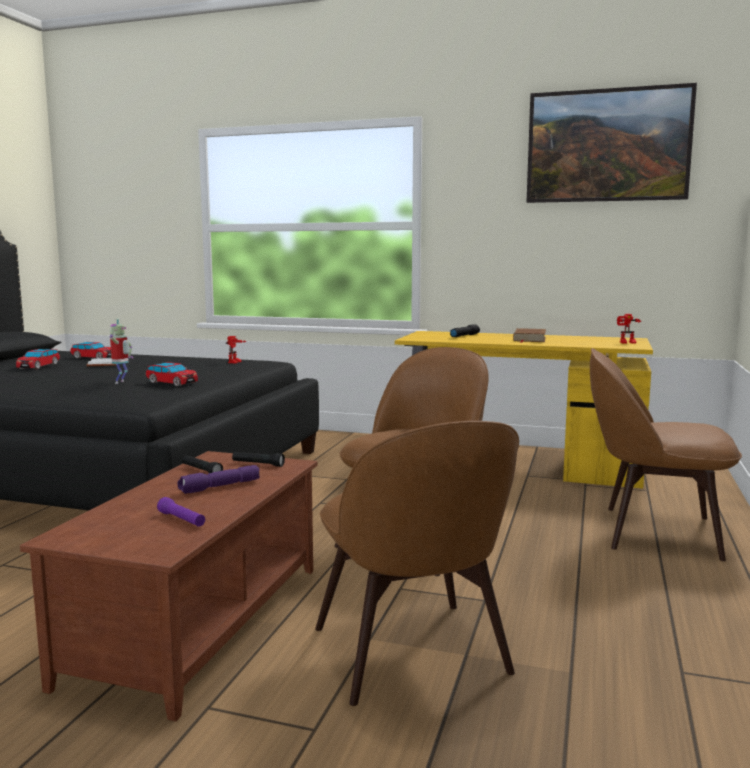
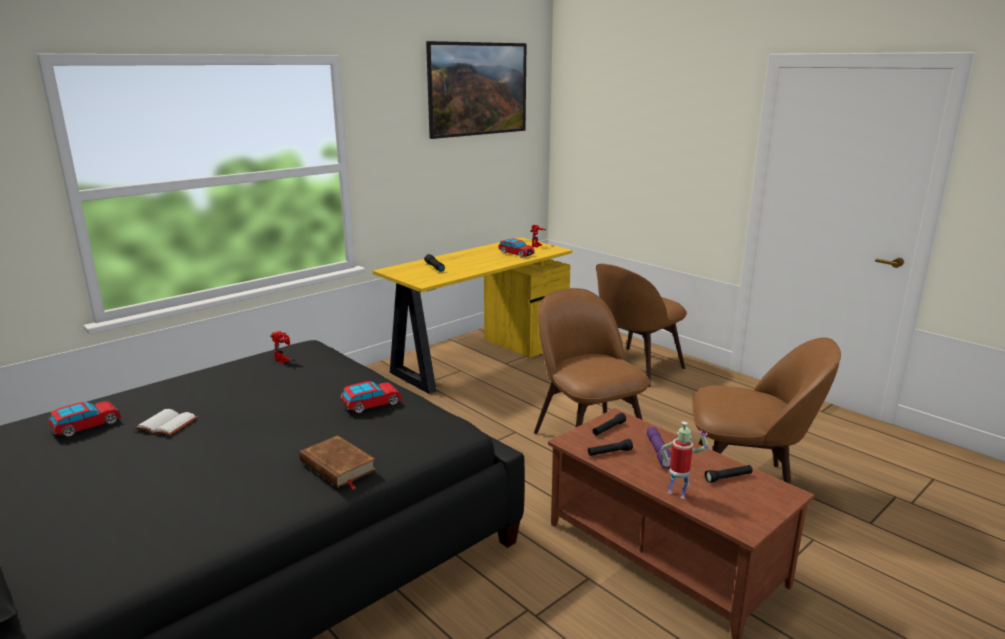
camera: 60 degrees left, 10 degrees up
toy car [16,349,60,369] -> toy car moved to [498,239,534,258]
toy robot [110,318,133,384] -> toy robot moved to [661,421,708,499]
purple flashlight [157,497,205,527] -> black flashlight [705,465,753,483]
brown book [513,328,546,343] -> brown book moved to [299,435,376,489]

